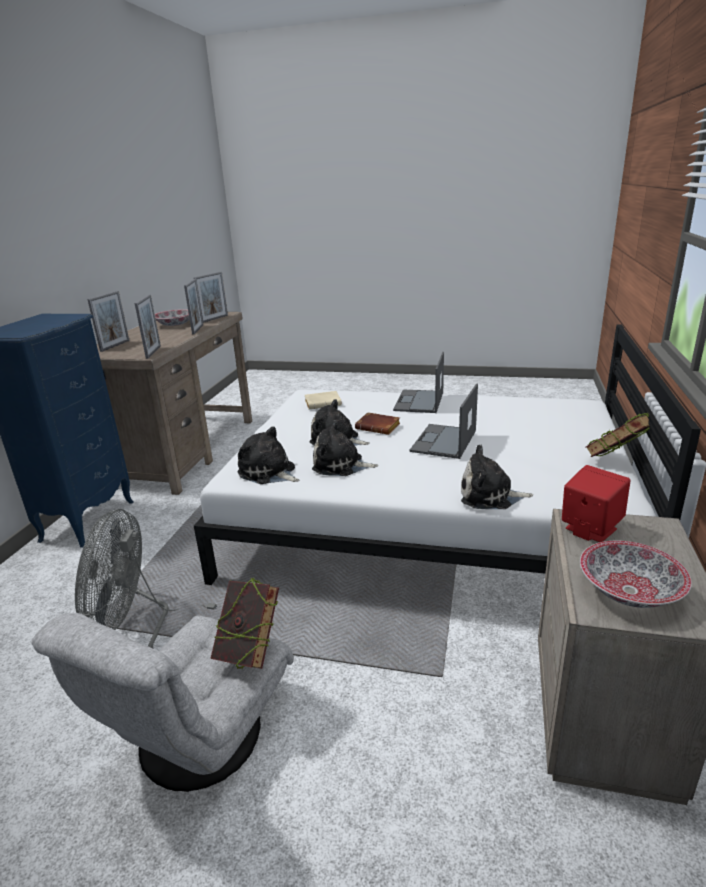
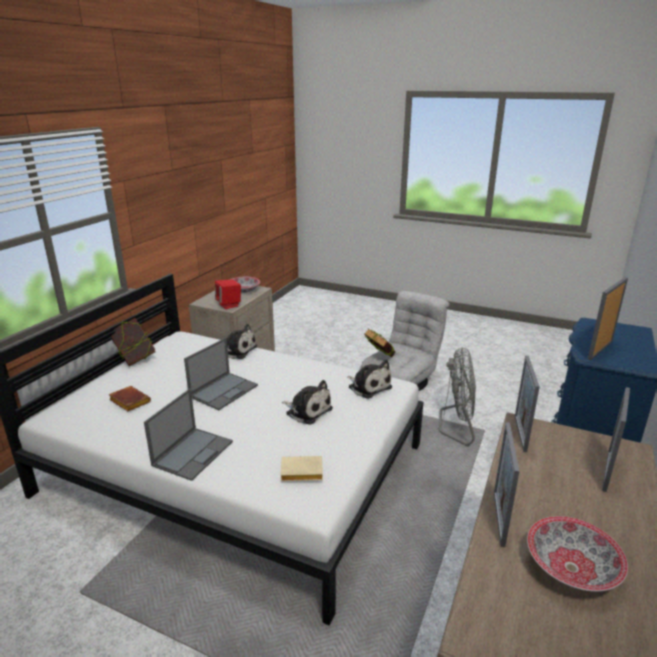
camera: 170 degrees left, 0 degrees up
picture frame [193,272,228,323] -> picture frame moved to [588,277,628,360]
plush toy [312,420,378,476] -> none
brown book [355,412,400,435] -> brown book moved to [109,386,151,411]

